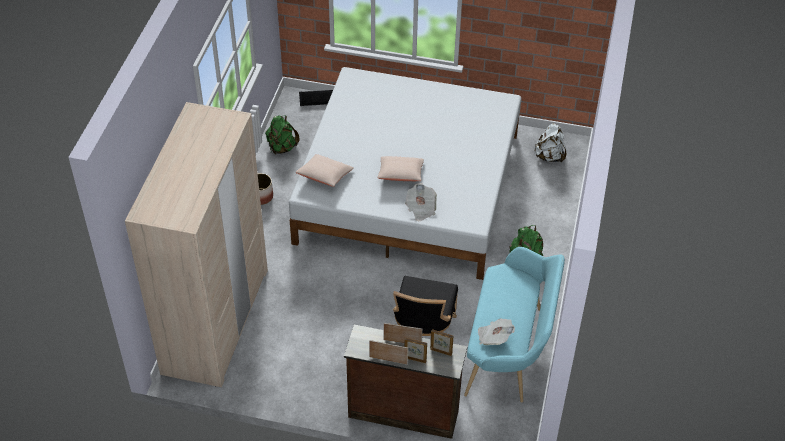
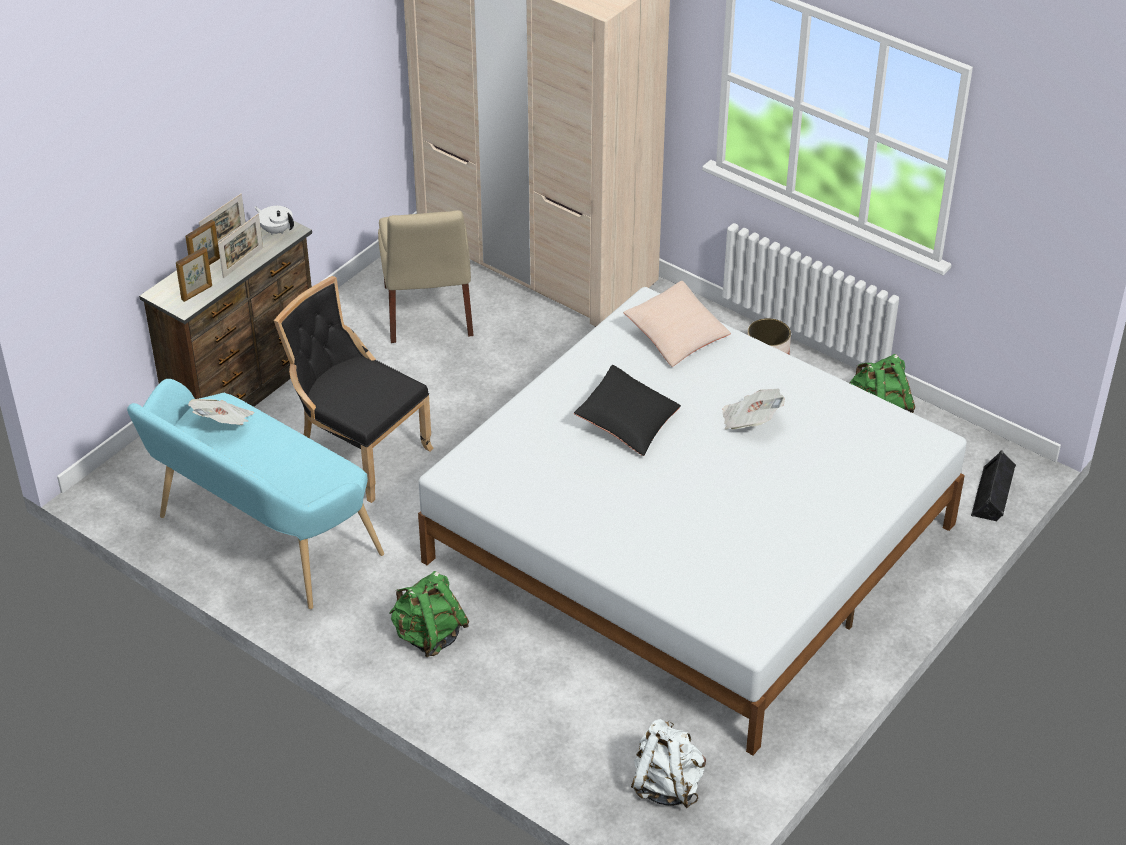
camera: 115 degrees right, 5 degrees down
beige pillow [378,156,424,181] -> black pillow [574,365,681,456]
newspaper [405,183,437,222] -> newspaper moved to [722,388,785,430]
none -> white teapot [254,206,294,235]
none -> beige chair [378,210,474,343]

